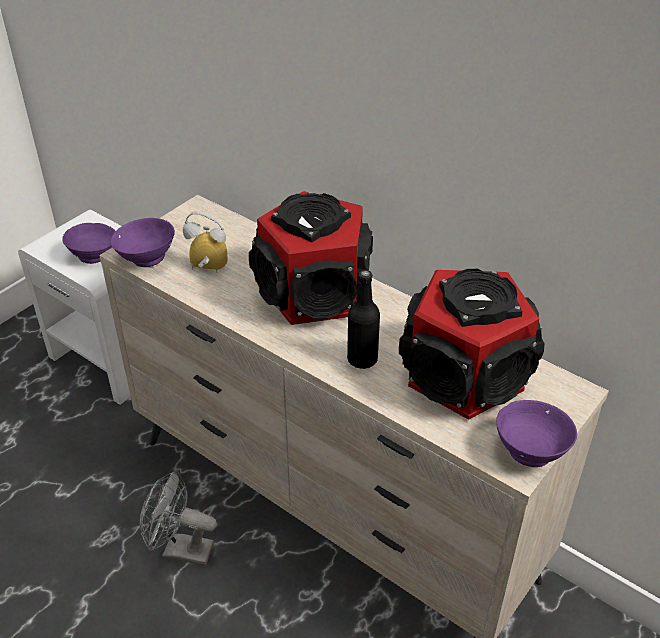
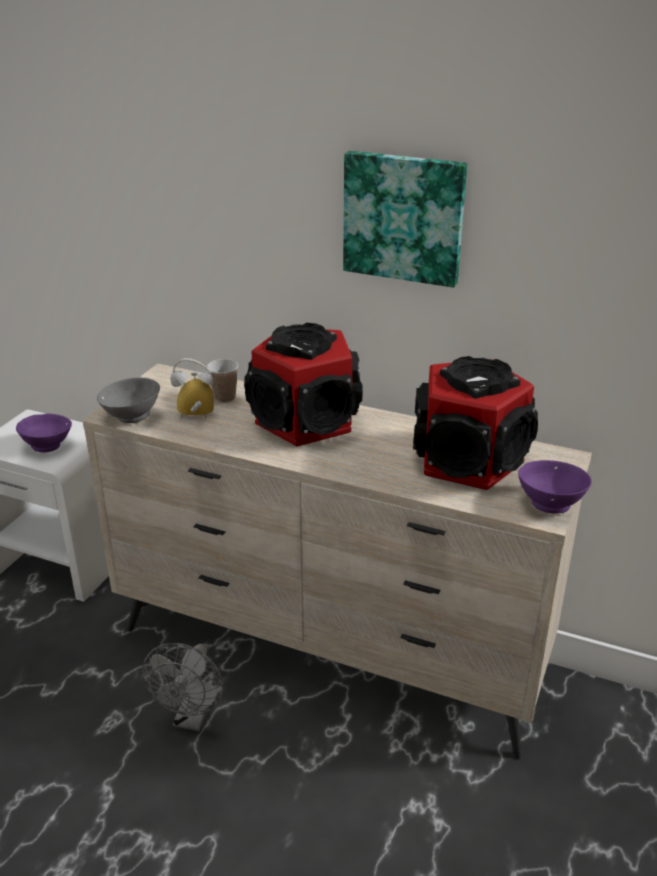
camera: 15 degrees left, 10 degrees down
purple bowl [111,218,175,267] -> grey bowl [97,378,160,423]
grey fan [140,470,217,566] -> grey fan turned 75 degrees counterclockwise [142,643,223,731]
black bottle [347,270,380,369] -> none
none -> cup [207,359,239,403]
none -> picture [343,151,467,288]

